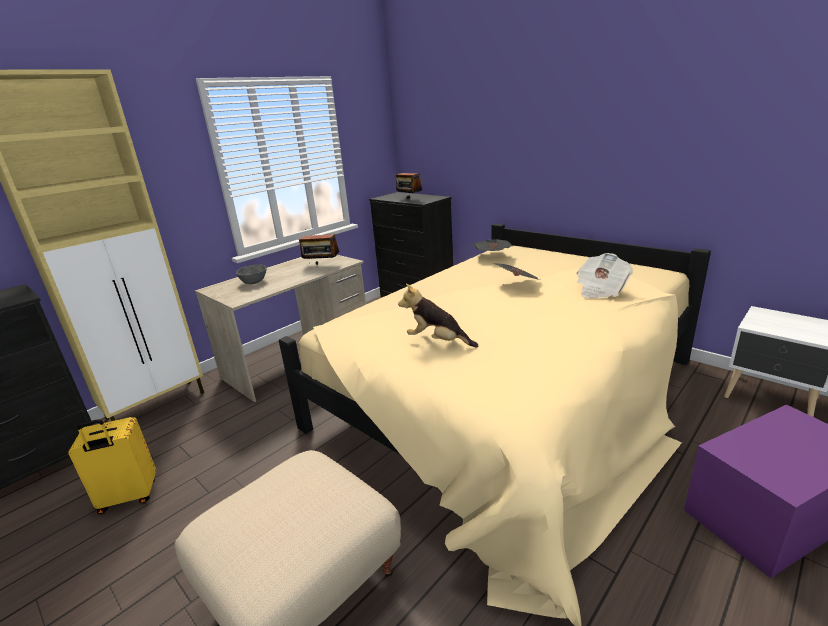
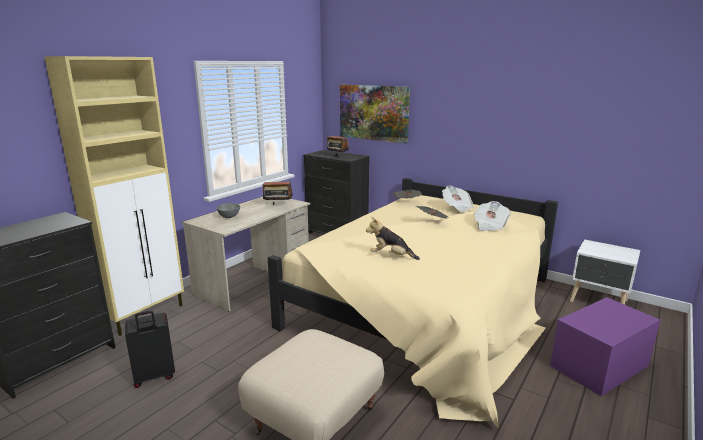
camera: 10 degrees left, 5 degrees down
yellow suitcase [68,417,156,514] -> black suitcase [125,311,175,388]
none -> picture [340,85,410,144]
none -> newspaper [442,186,474,213]

